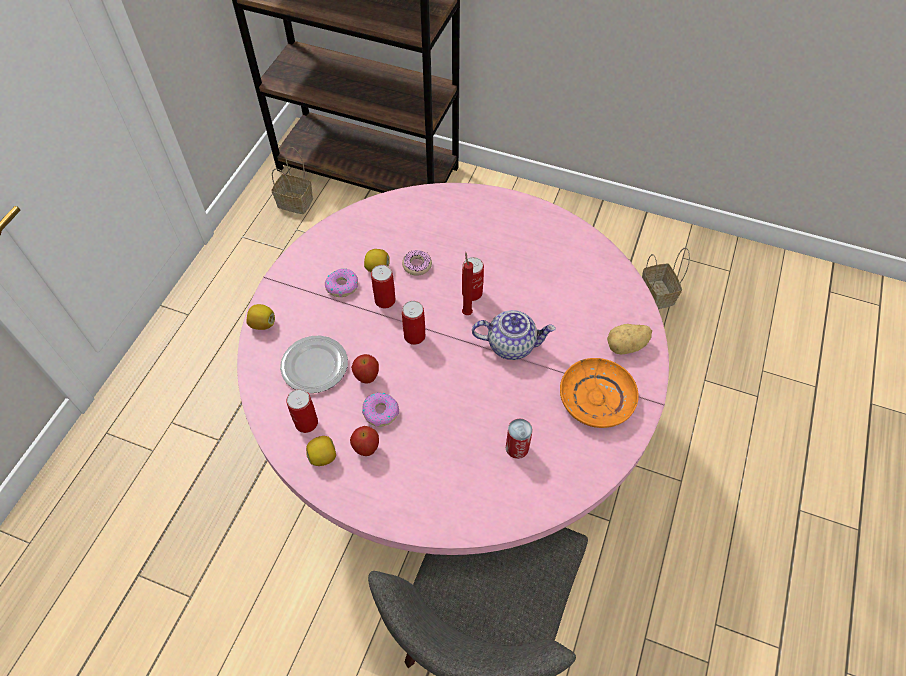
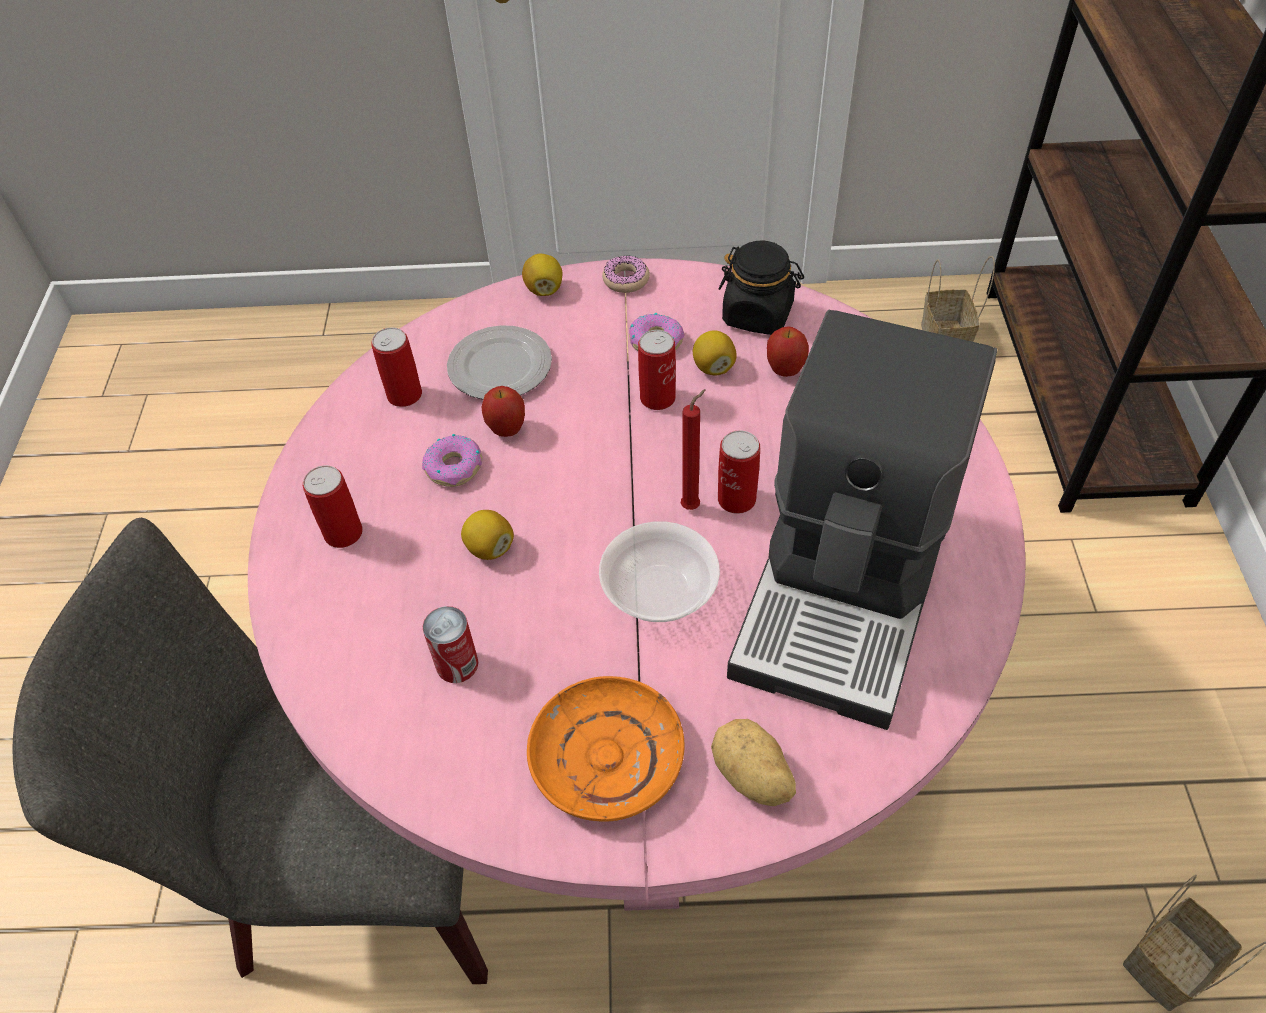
camera: 70 degrees right, 5 degrees down
lemon [306,436,336,466] -> lemon moved to [461,510,514,560]
apple [350,426,379,456] -> apple moved to [767,326,809,377]
donut [402,250,432,276] -> donut moved to [602,255,650,293]
can [402,301,426,345] -> can moved to [303,465,363,548]
teapot [472,310,556,360] -> bowl [599,521,720,622]
none -> black jar [718,241,804,335]
none -> coffee machine [727,310,997,730]

